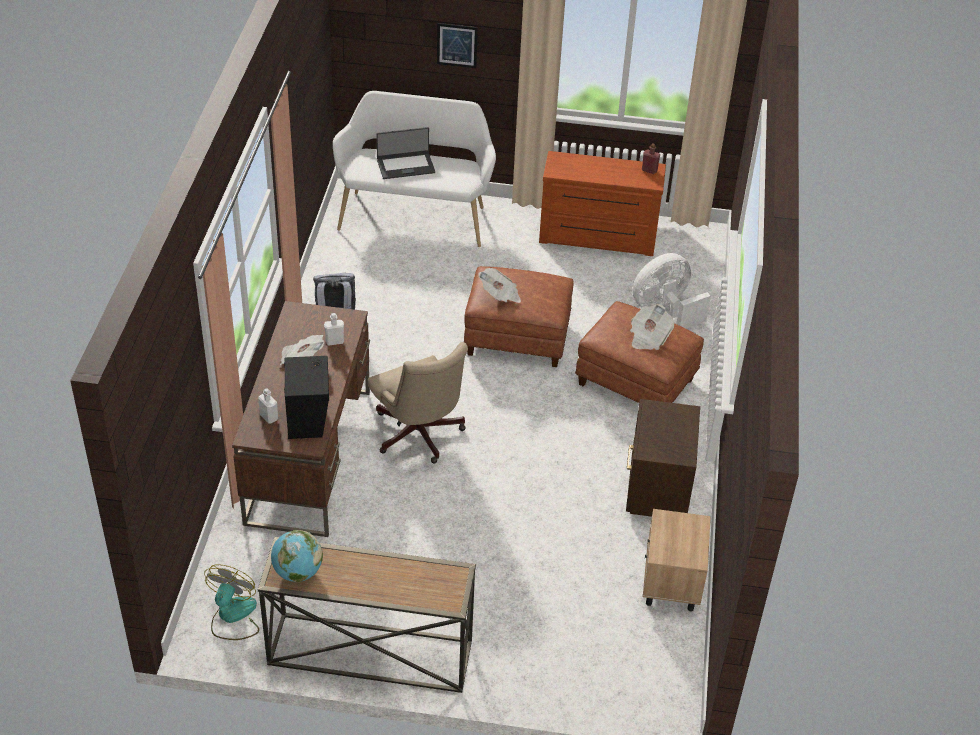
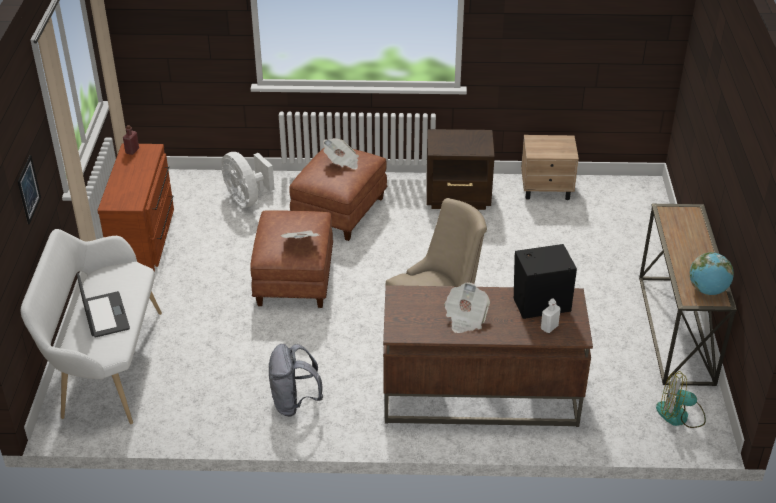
camera: 95 degrees left, 5 degrees down
white bottle [324,313,344,346] -> none

